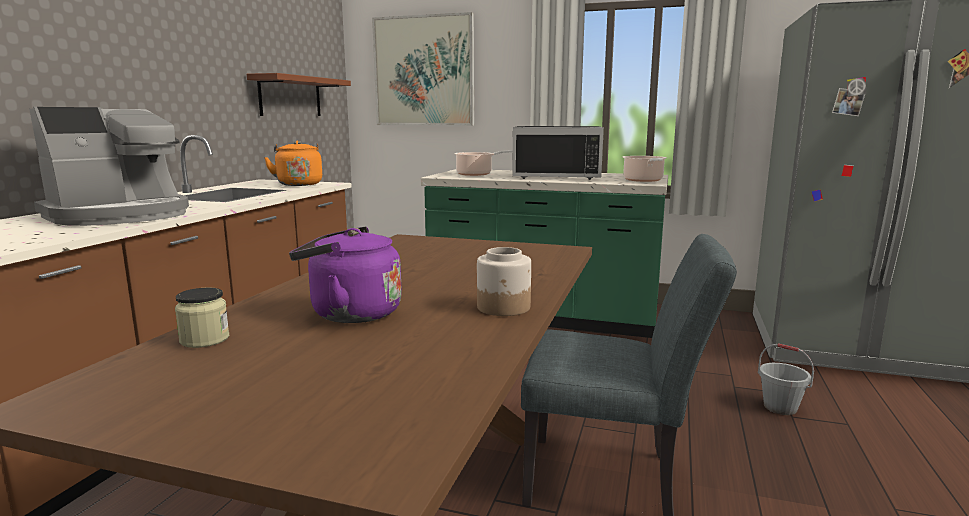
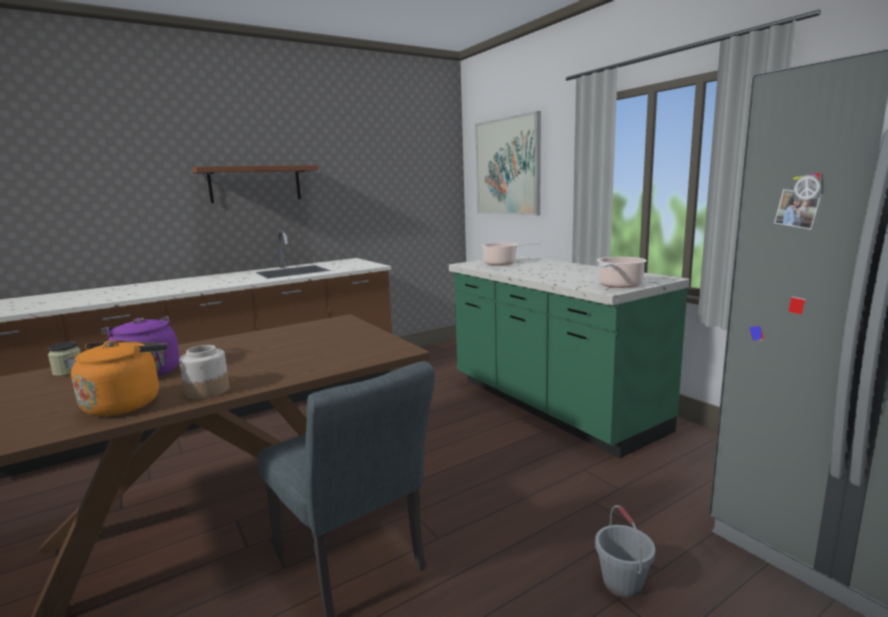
camera: 40 degrees right, 0 degrees up
coffee machine [29,107,189,226] -> none
brown shelf [247,73,351,116] -> brown shelf moved to [192,165,318,203]
orange kettle [264,141,322,186] -> orange kettle moved to [71,341,168,416]
black microwave [512,126,604,180] -> none

